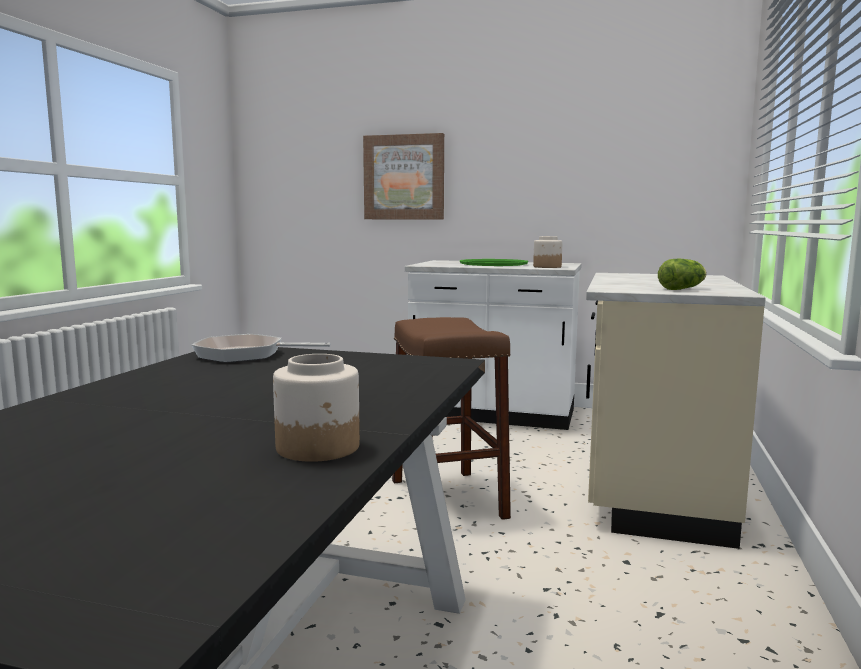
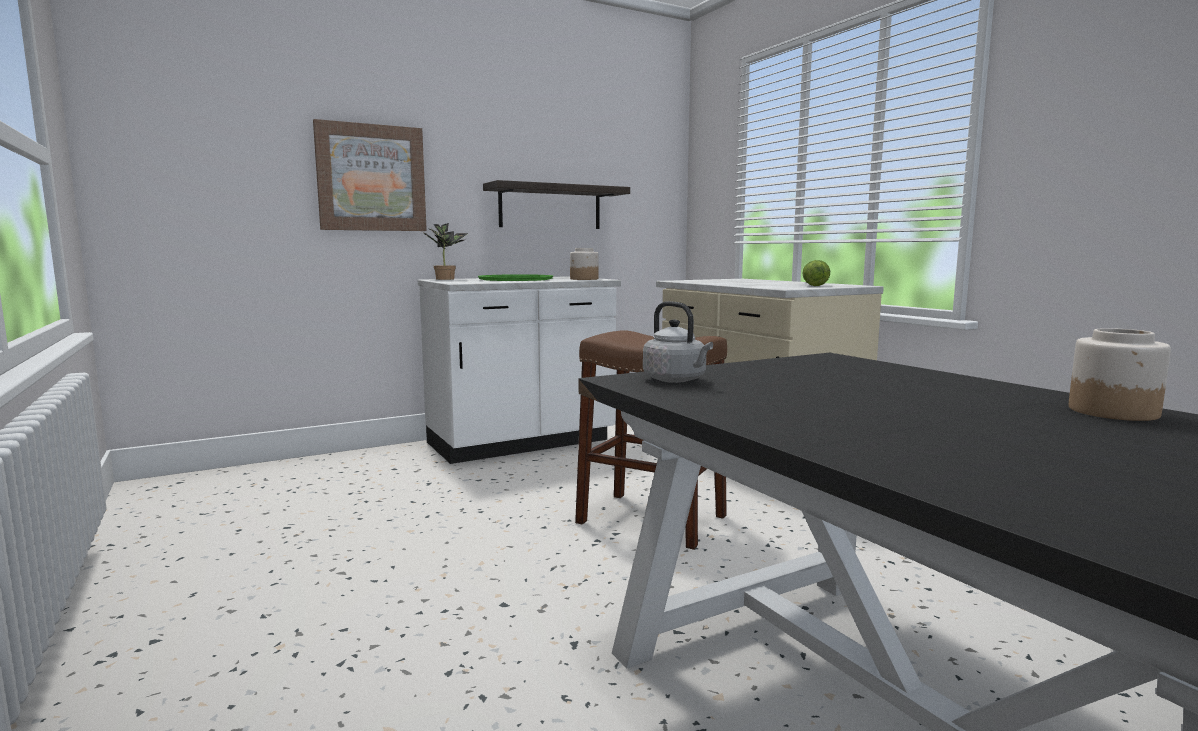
camera: 45 degrees left, 0 degrees up
frying pan [191,334,331,363] -> grey kettle [643,301,713,383]
none -> potted plant [424,223,468,280]
none -> shelf [483,180,630,229]

